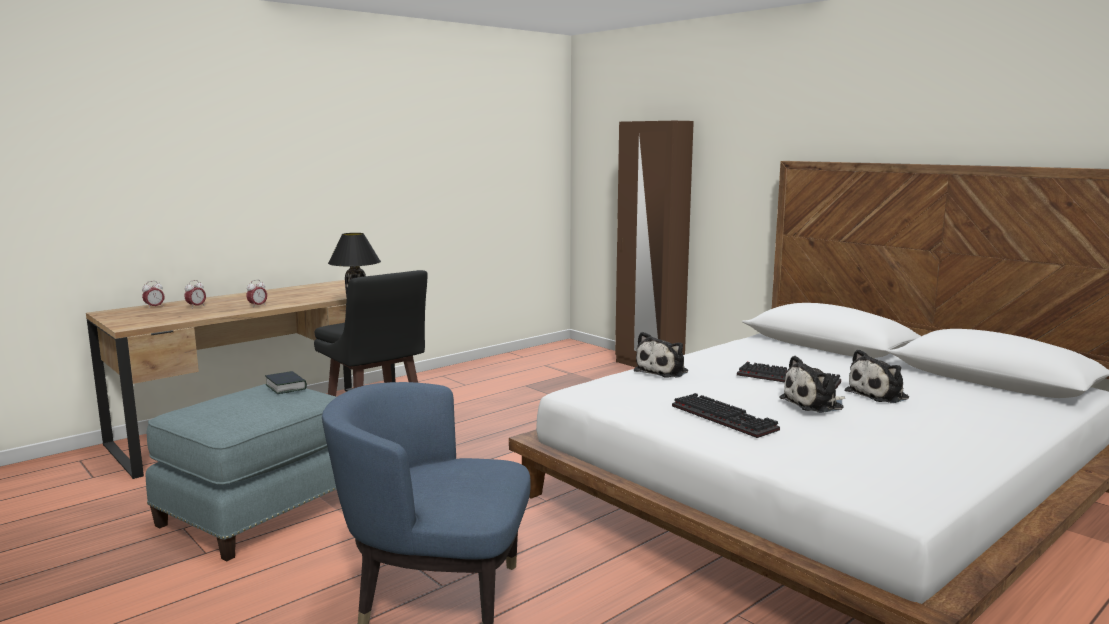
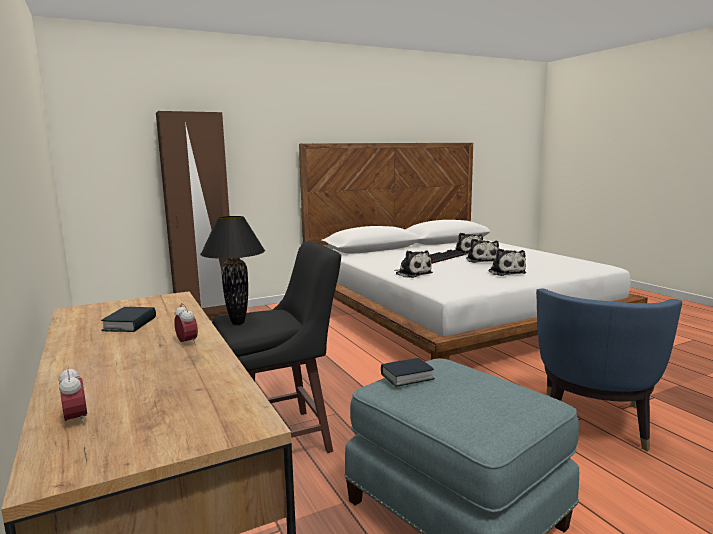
camera: 75 degrees left, 0 degrees up
alarm clock [184,280,206,308] -> none
keyboard [672,393,780,438] -> plush toy [488,248,526,276]
none -> book [101,307,156,332]

